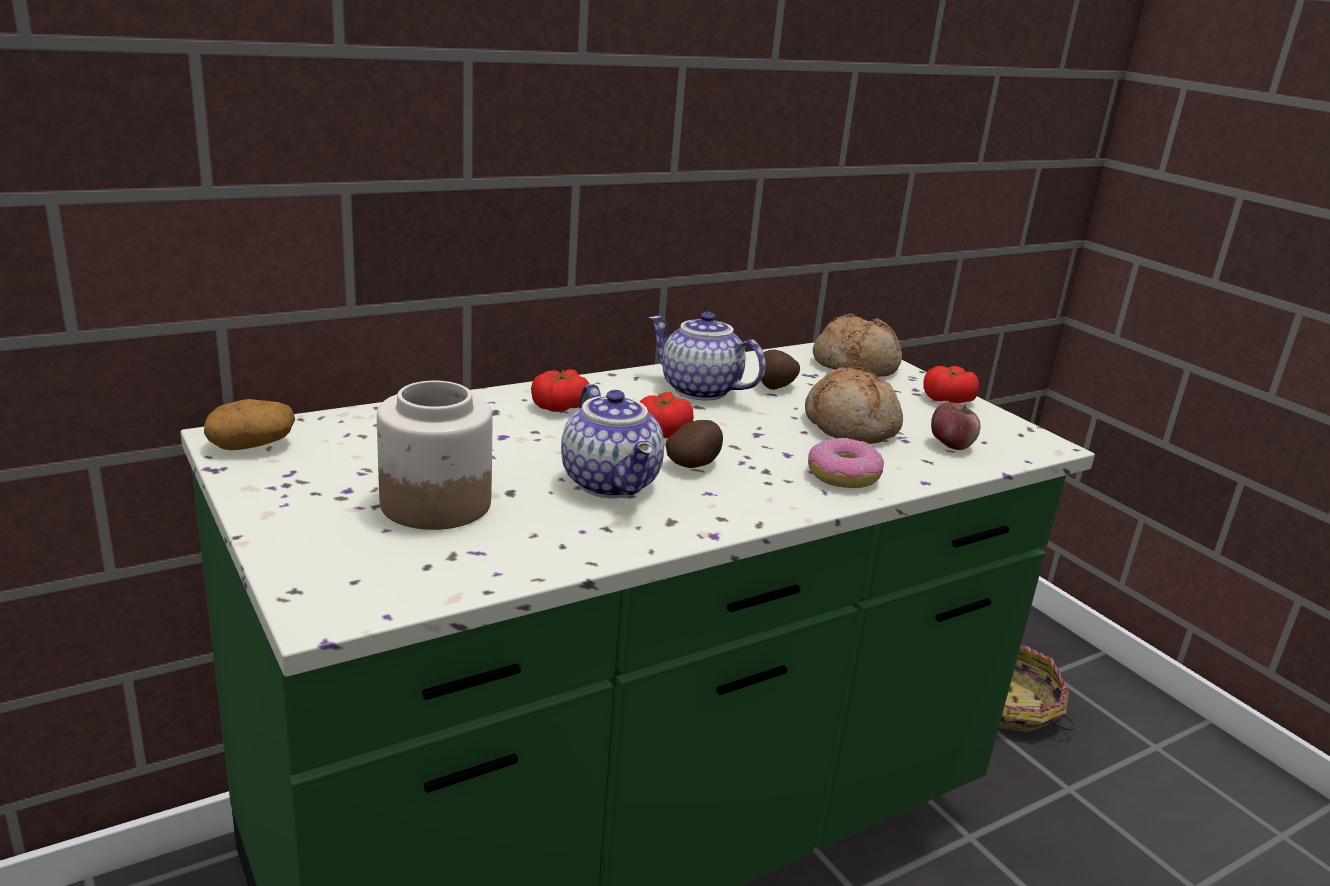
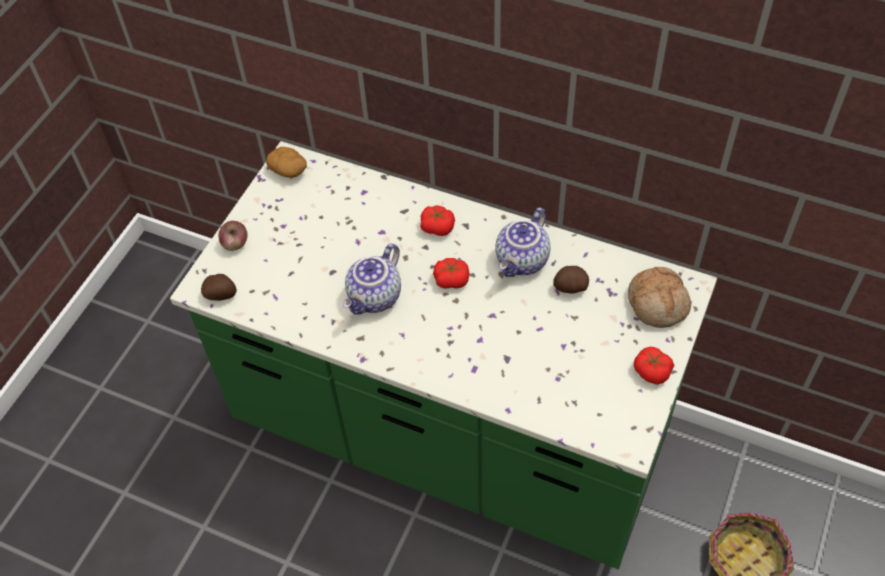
camera: 60 degrees right, 30 degrees up
jar [377,381,493,530] -> none
teapot [649,312,766,400] -> teapot turned 150 degrees counterclockwise [495,208,550,277]
potato [666,420,723,468] -> potato moved to [201,274,237,301]
bread [805,367,903,444] -> none
donut [808,438,884,488] -> none
apple [931,402,980,450] -> apple moved to [219,221,247,251]

